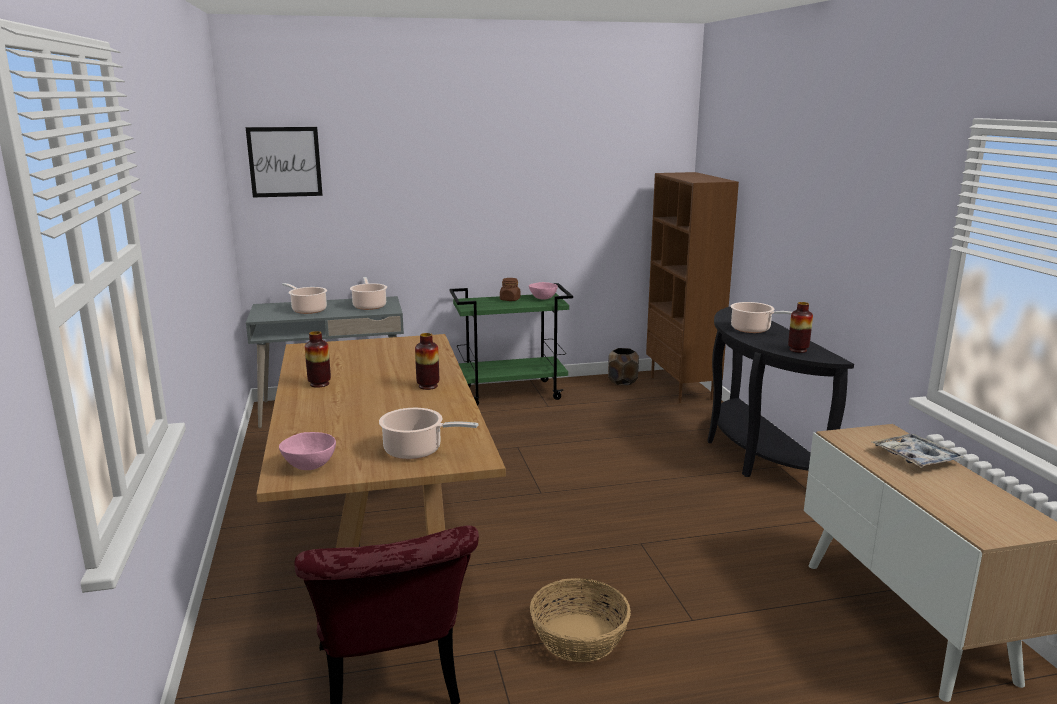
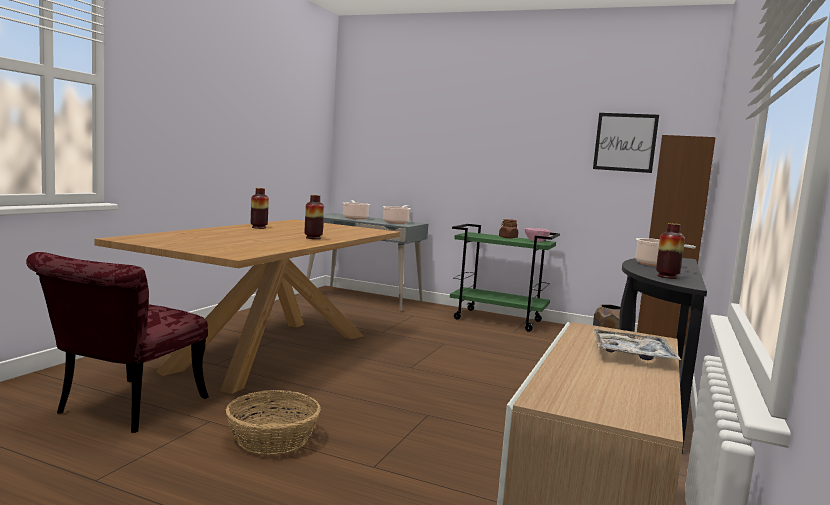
camera: 35 degrees right, 10 degrees down
picture [246,127,323,197] -> picture moved to [593,113,659,173]
pink bowl [279,432,336,470] -> none
cooking pot [379,408,479,459] -> none

